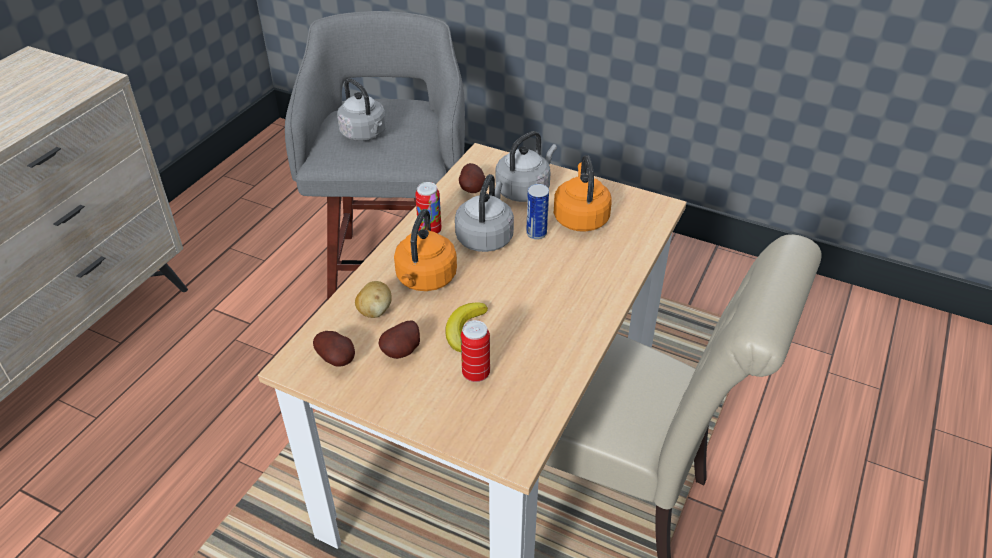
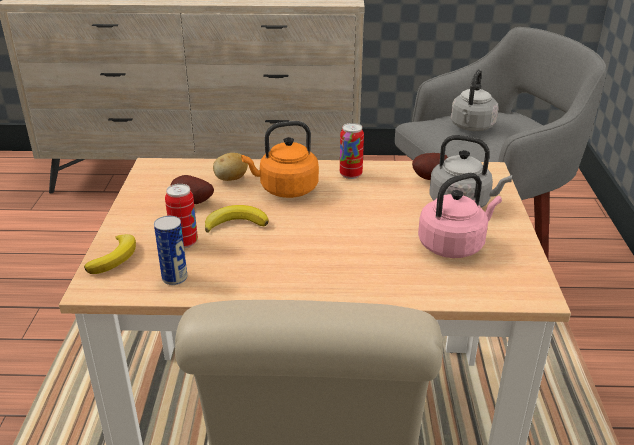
camera: 65 degrees right, 10 degrees down
potato [313,331,355,367] -> none
grey kettle [455,174,514,252] -> none
can [526,184,549,240] -> can moved to [154,216,187,285]
orange kettle [554,155,612,232] -> pink kettle [418,173,502,258]
none -> banana [84,234,136,274]

